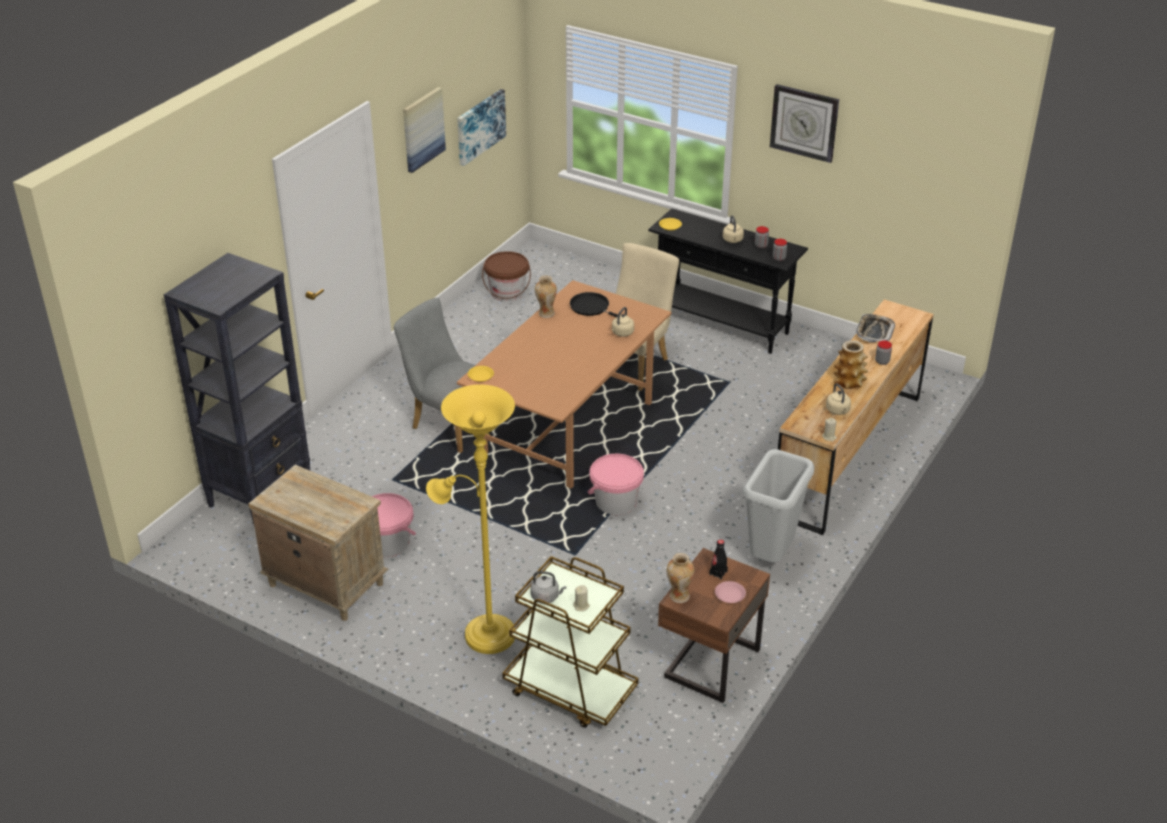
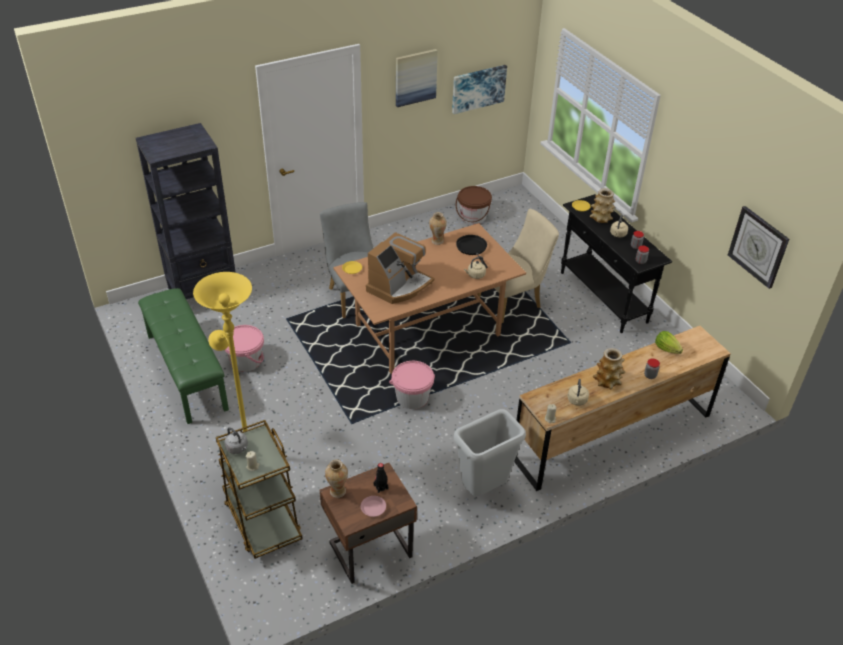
camera: 30 degrees right, 5 degrees up
beige nightstand [248,465,388,621] -> green bench [138,288,229,424]
wall clock [770,84,839,163] -> wall clock moved to [728,206,789,289]
tray [856,314,895,343] -> lettuce [655,331,683,354]
none -> coffee machine [366,232,435,304]
none -> vase [590,188,615,223]

